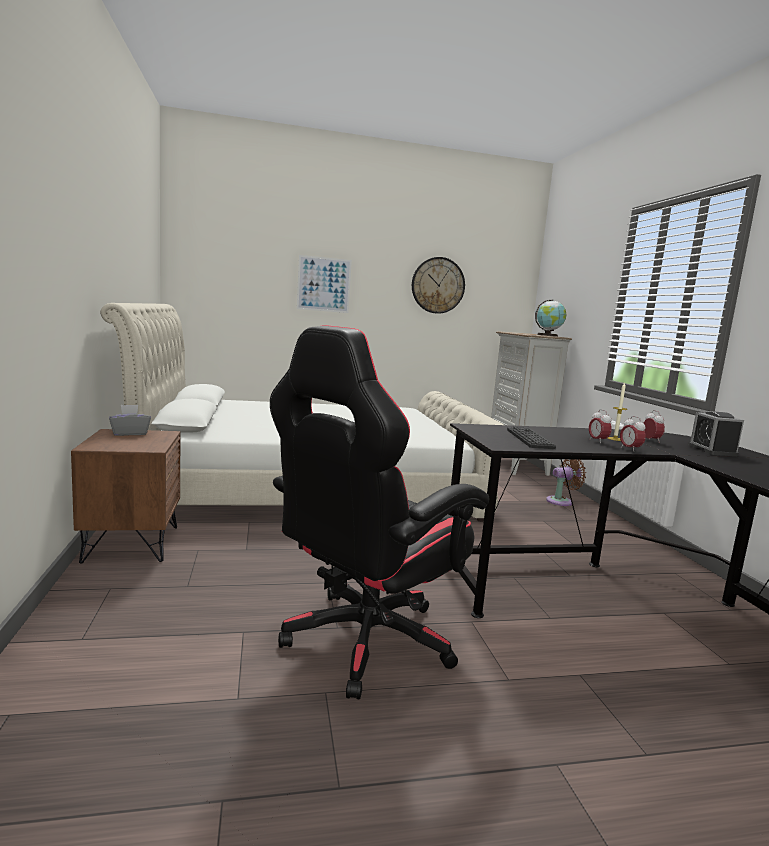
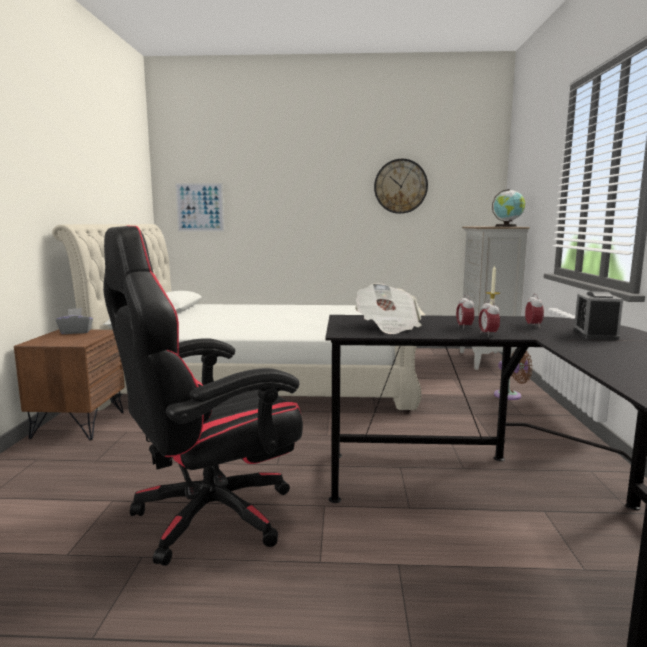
camera: 15 degrees right, 0 degrees up
picture [297,255,352,313] -> picture moved to [175,183,224,232]
keyboard [507,427,556,449] -> newspaper [355,283,422,334]

